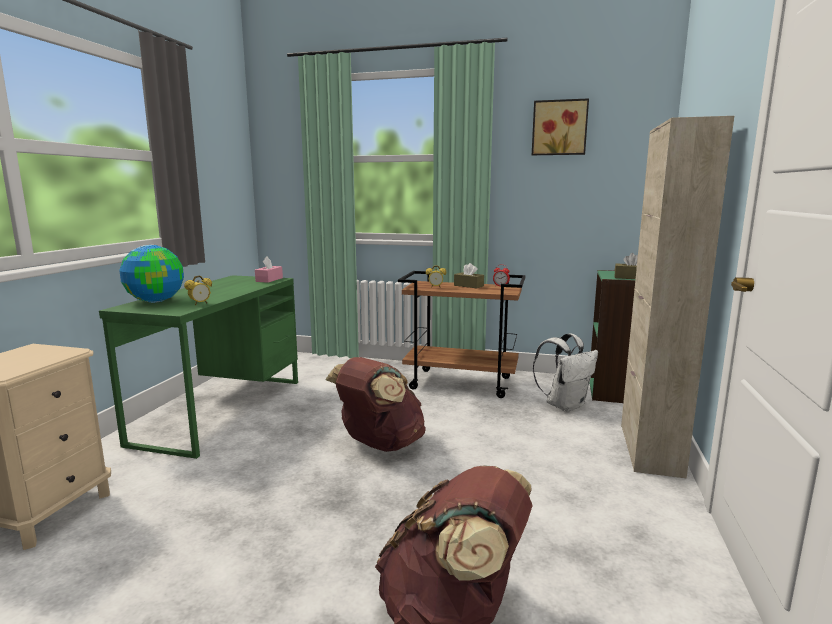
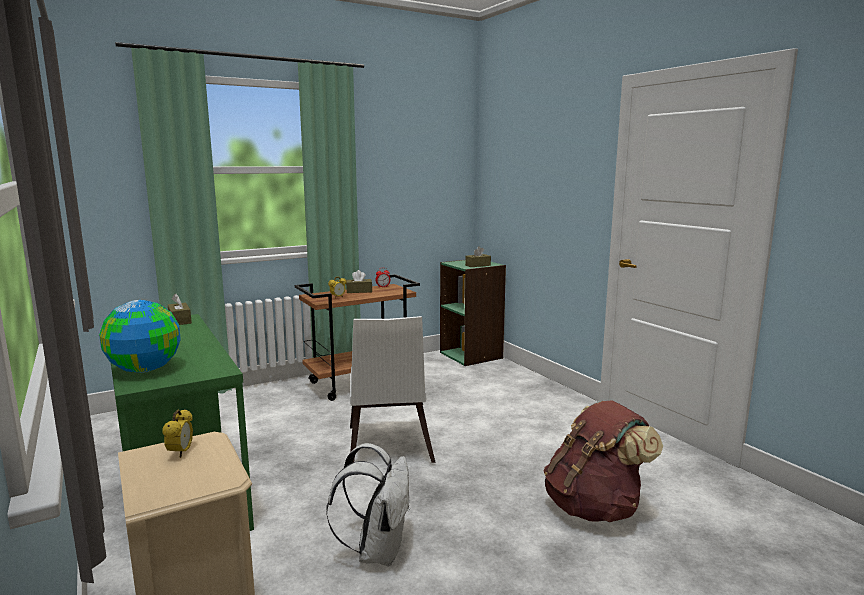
camera: 45 degrees left, 0 degrees up
alarm clock [184,276,212,305] -> alarm clock moved to [162,409,193,458]
pink tissue box [255,257,283,283] -> brown tissue box [168,293,192,325]
brown backpack [325,357,426,452] -> white chair [350,316,435,463]
picture [532,98,589,155] -> none
white backpack [533,333,598,412] -> white backpack moved to [326,443,411,566]
beige cabinet [621,116,734,478] -> none

